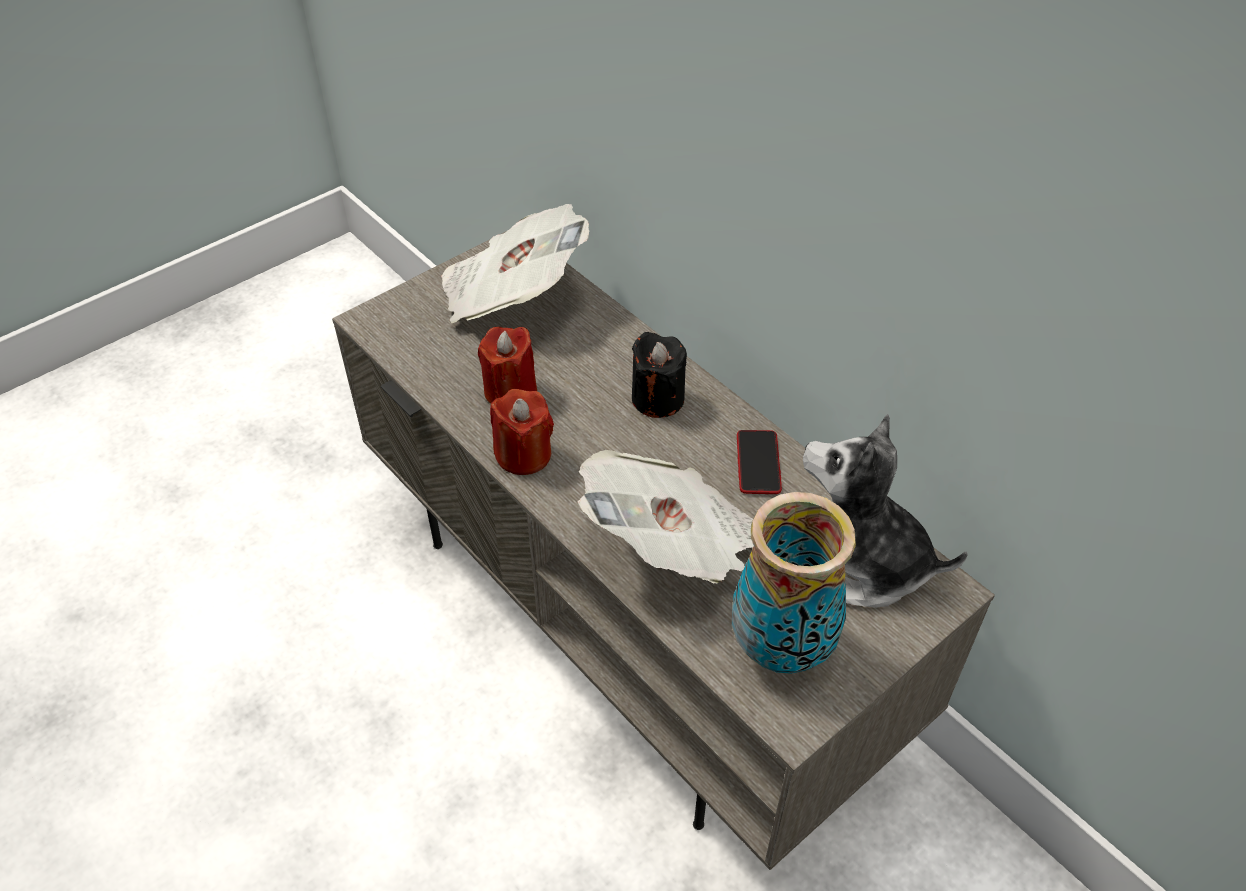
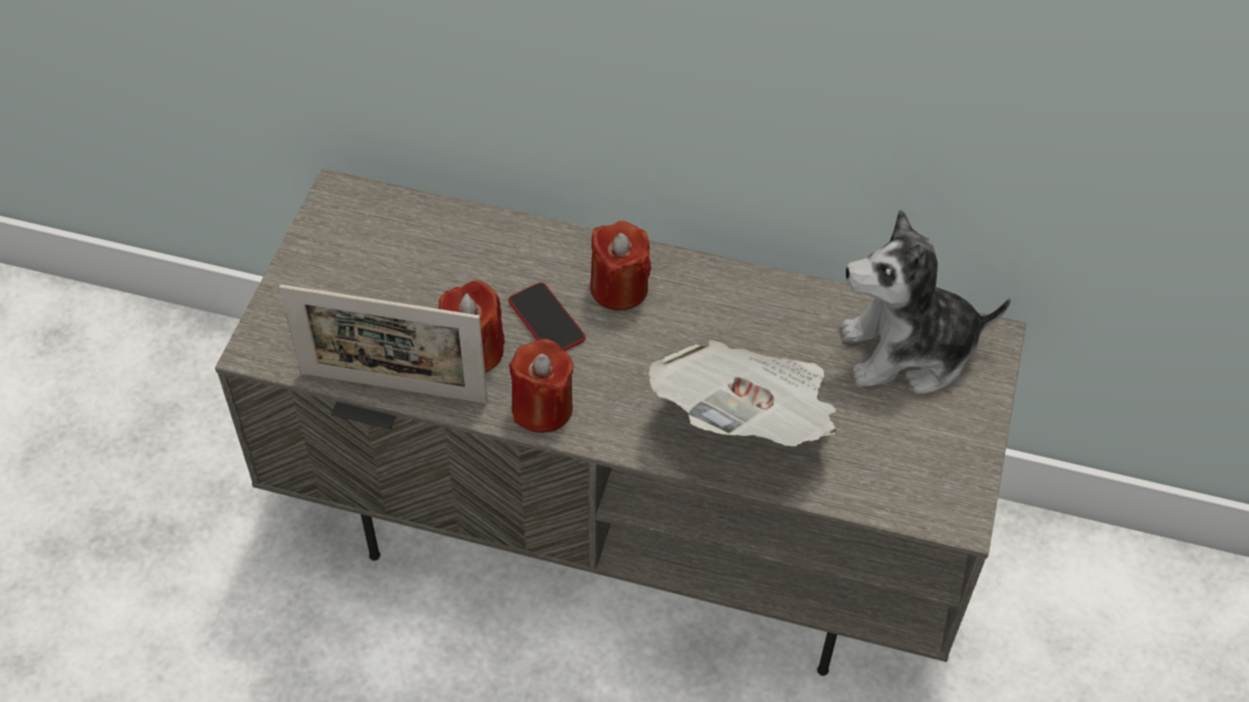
camera: 35 degrees left, 5 degrees up
newspaper [441,204,590,323] -> none
black candle [632,332,687,418] -> red candle [590,221,651,311]
vase [732,492,856,674] -> none
phone [737,430,782,494] -> phone moved to [508,282,586,351]
none -> picture frame [279,285,488,403]

